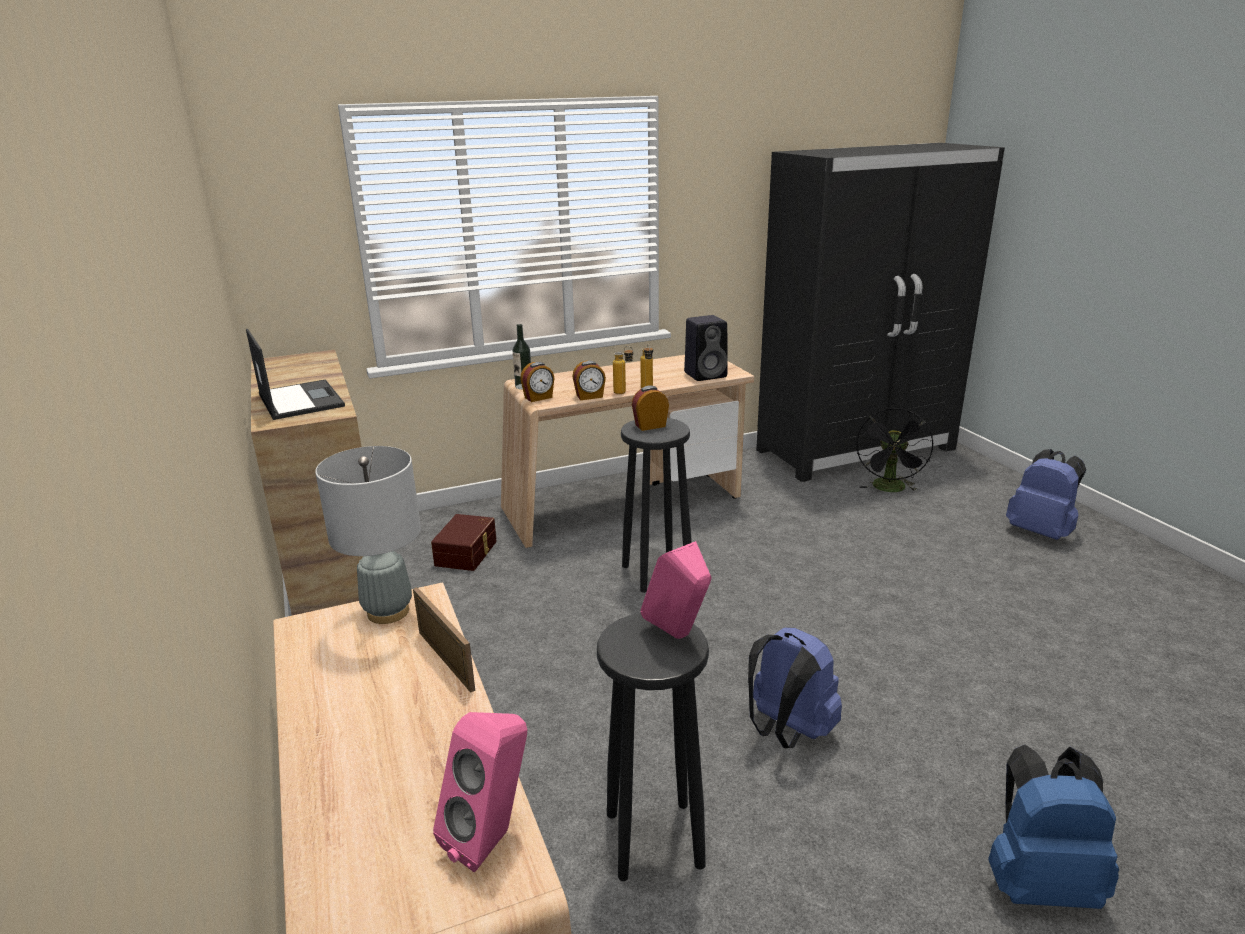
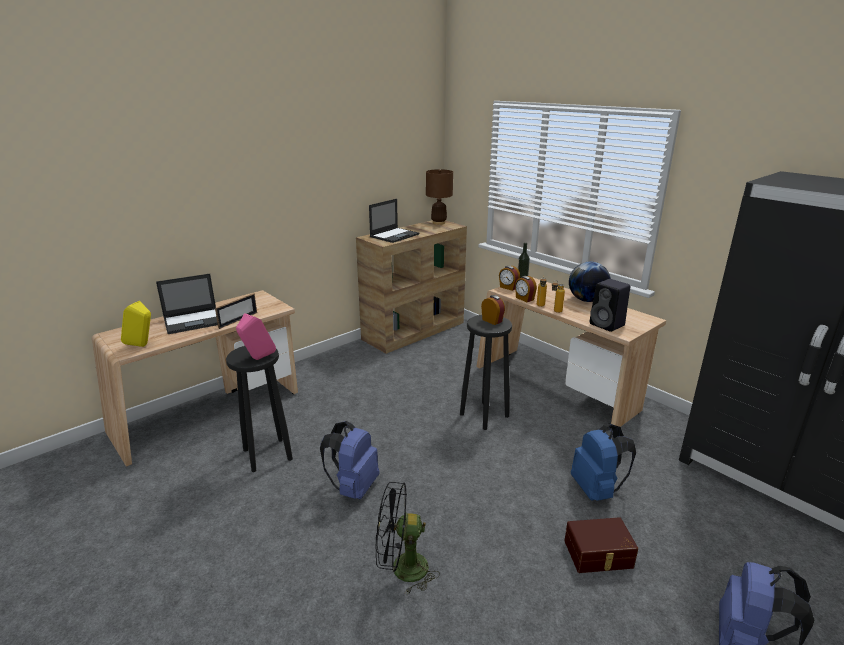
camera: 70 degrees right, 0 degrees up
grey table lamp [315,446,421,624] -> none
brown storage box [431,514,497,571] -> brown storage box moved to [565,517,638,573]
pink speaker [433,712,527,872] -> yellow speaker [121,301,151,347]
black fan [856,408,933,492] -> black fan moved to [376,482,440,594]
blue backpack [988,745,1119,909] -> blue backpack moved to [571,424,636,501]
none -> laptop [156,274,218,334]
none -> brown table lamp [426,169,453,225]
none -> globe [569,262,611,302]

